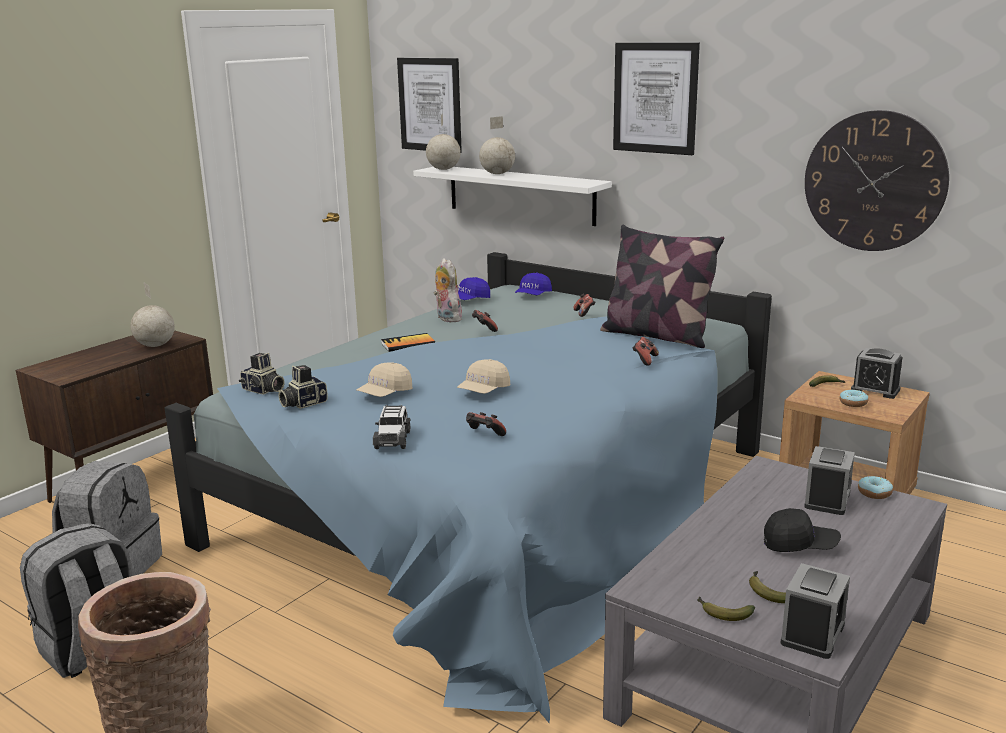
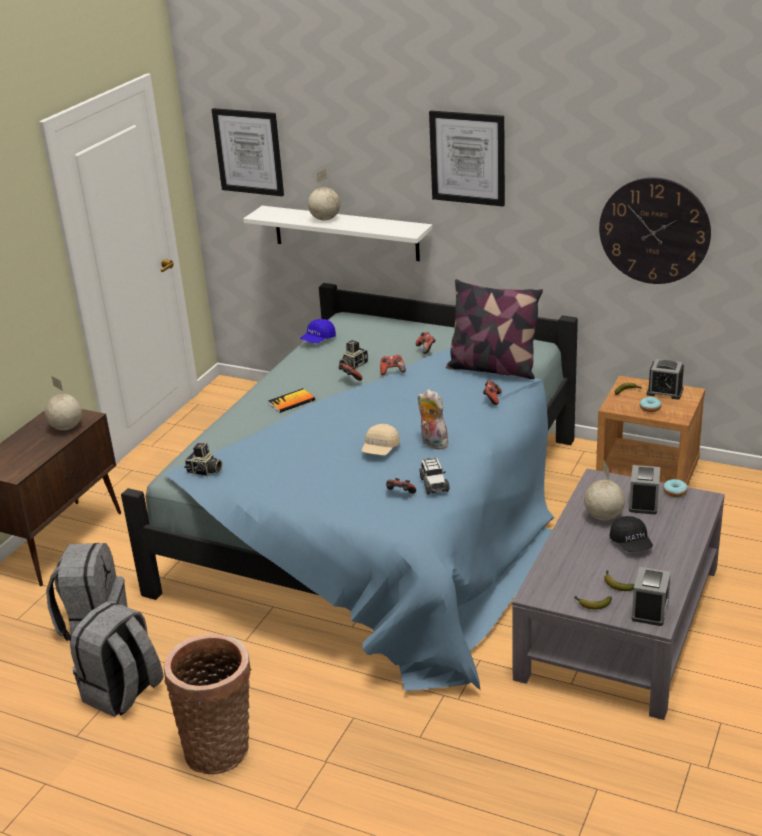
camera: 10 degrees left, 10 degrees up
camera [279,365,327,409] -> camera moved to [339,340,368,369]
beige cap [357,362,412,397] -> none
toy car [373,405,411,449] -> toy car moved to [419,457,450,494]
globe [426,114,461,170] -> globe moved to [584,459,625,520]
plush toy [434,258,462,323] -> plush toy moved to [418,389,448,449]
blue cap [515,272,552,295] -> none
black cap [764,508,841,552] -> black cap turned 75 degrees clockwise [609,516,653,552]
none -> game controller [380,355,406,375]

